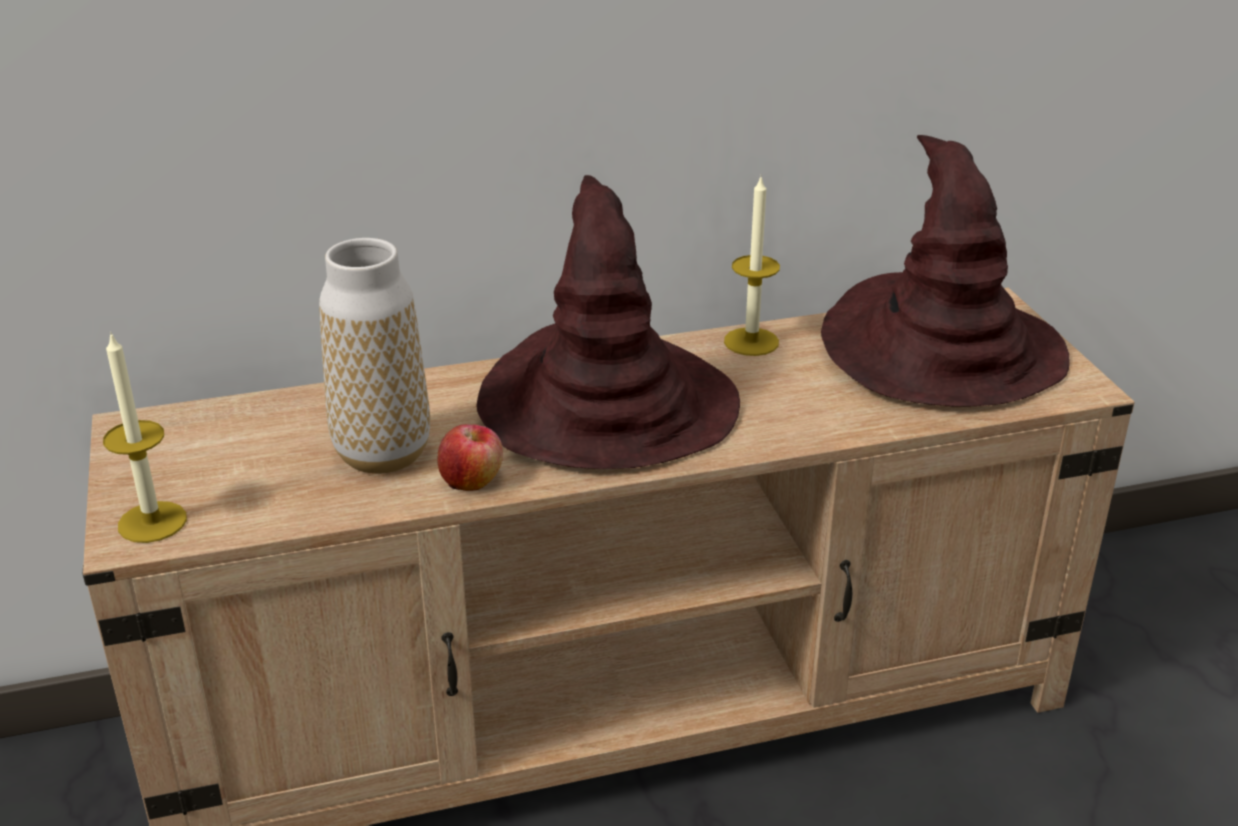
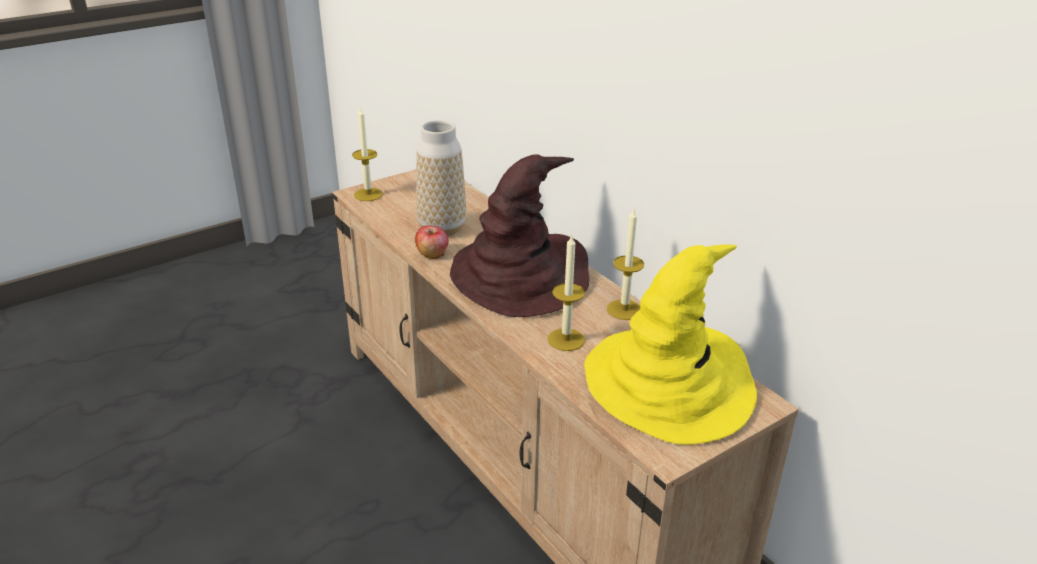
camera: 70 degrees right, 0 degrees up
brown hat [821,135,1070,406] -> yellow hat [584,245,757,445]
none -> candle [548,234,585,351]

